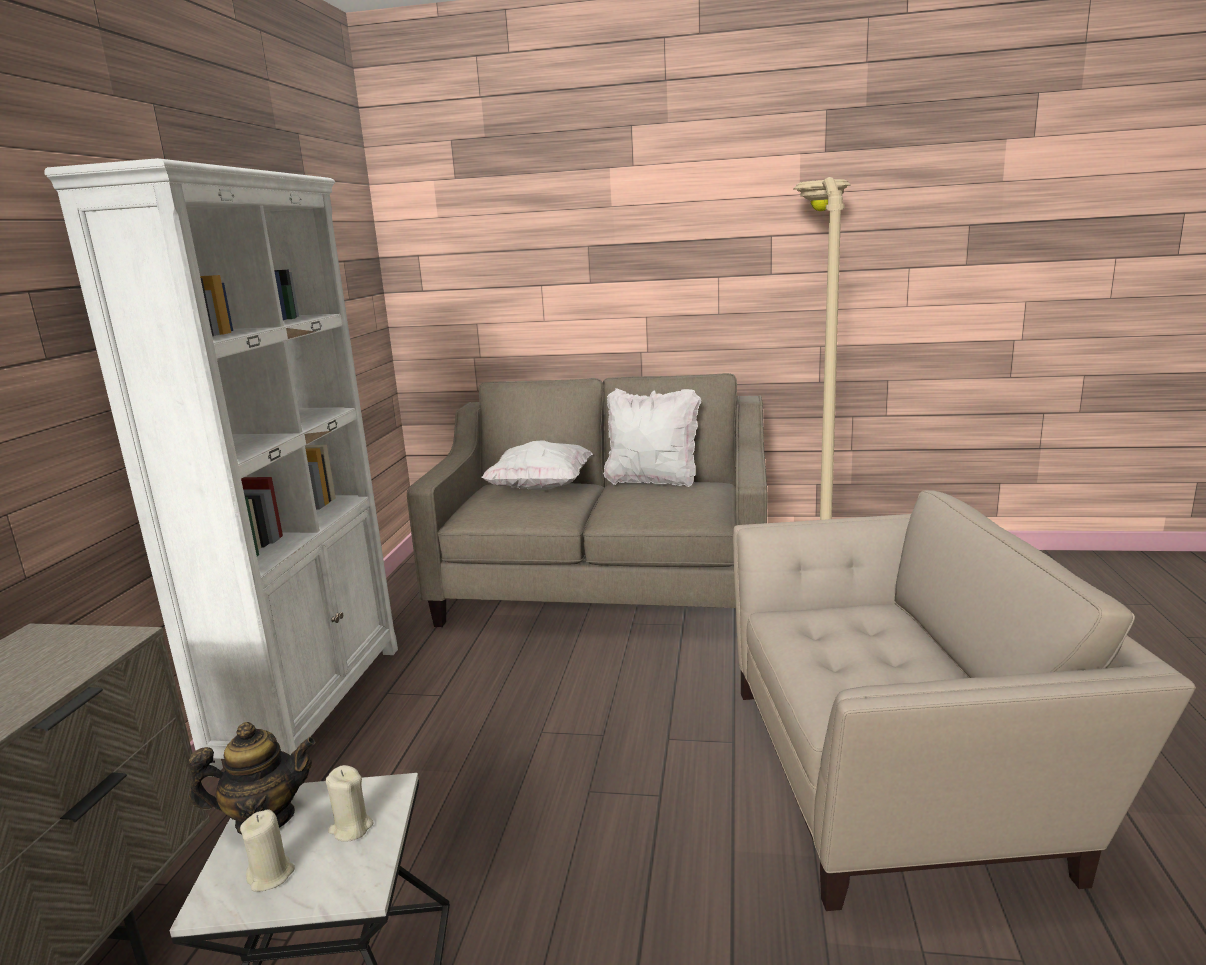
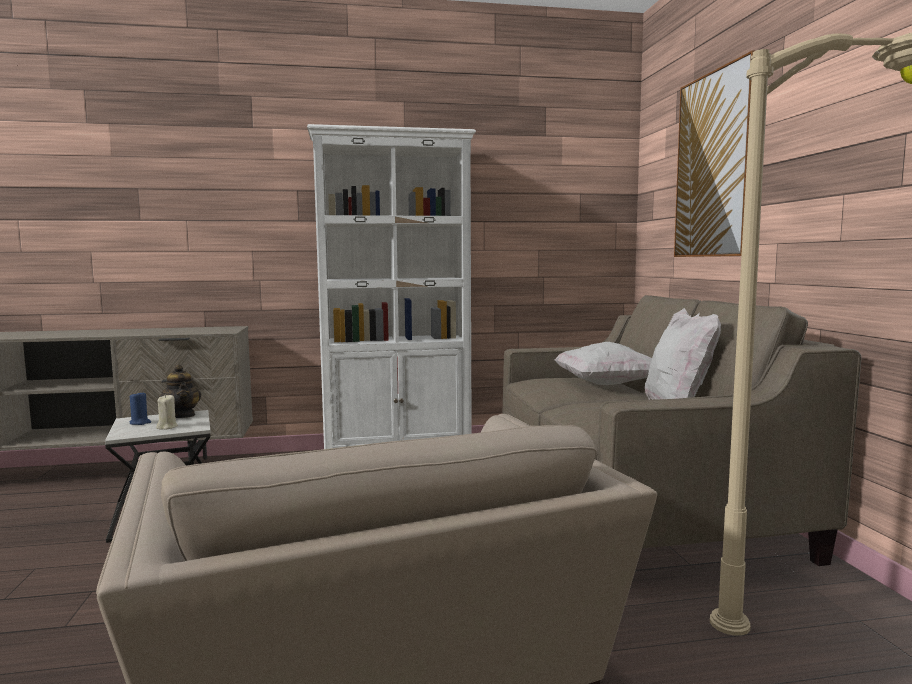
camera: 70 degrees right, 10 degrees down
beige candle [240,809,295,892] -> blue candle [130,391,151,425]
none -> picture [674,51,754,257]

